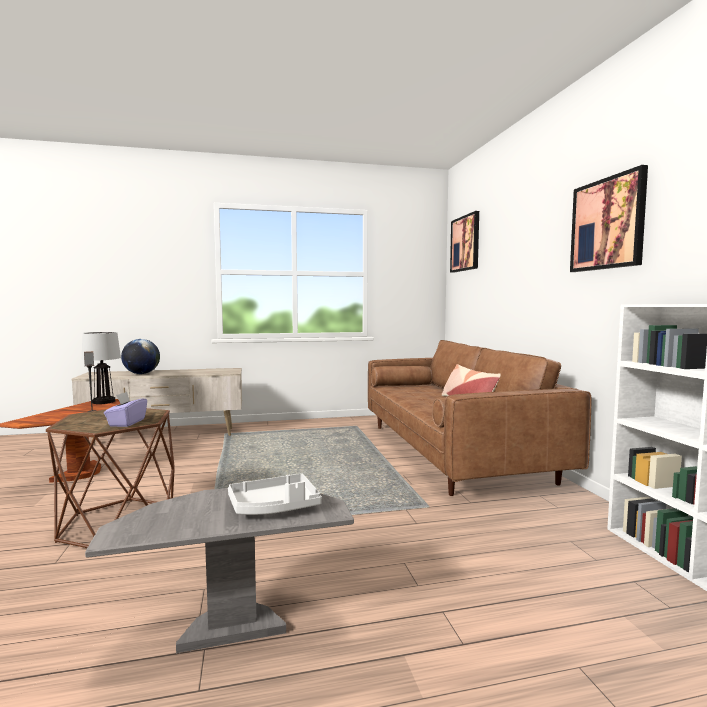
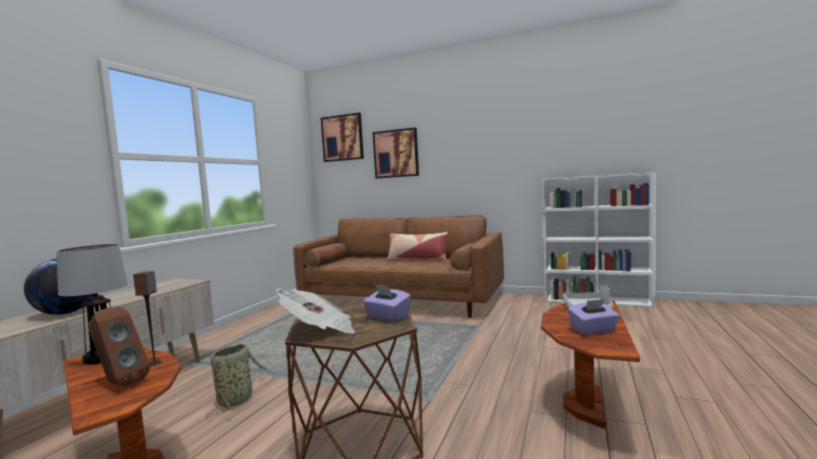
camera: 55 degrees left, 0 degrees up
grey side table [85,488,354,653] -> brown side table [541,300,640,429]
picture [570,165,648,272] -> picture moved to [372,127,419,179]
none -> brown speaker [88,306,150,387]
none -> basket [206,343,267,417]
none -> newspaper [276,289,354,333]
none -> purple tissue box [568,299,620,335]

